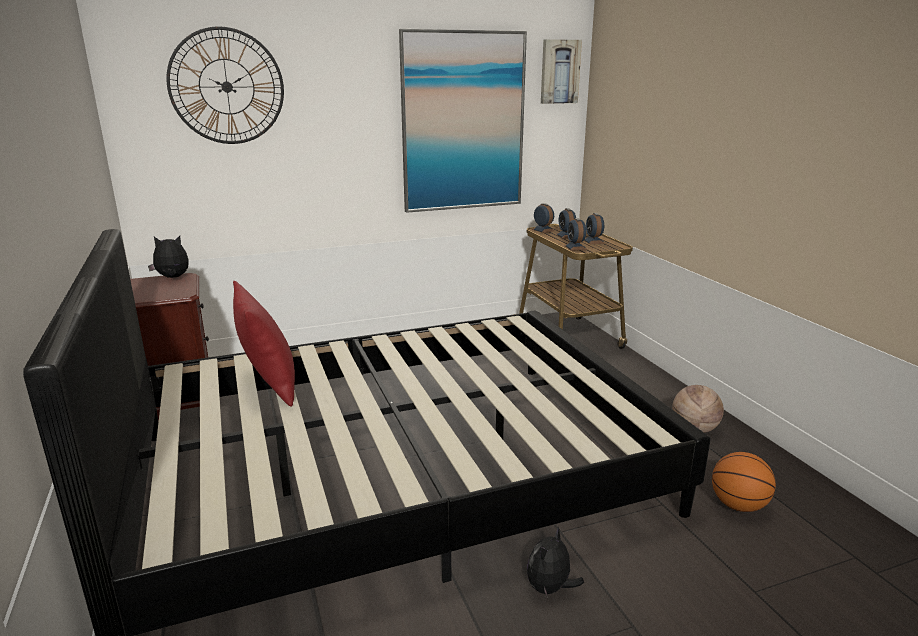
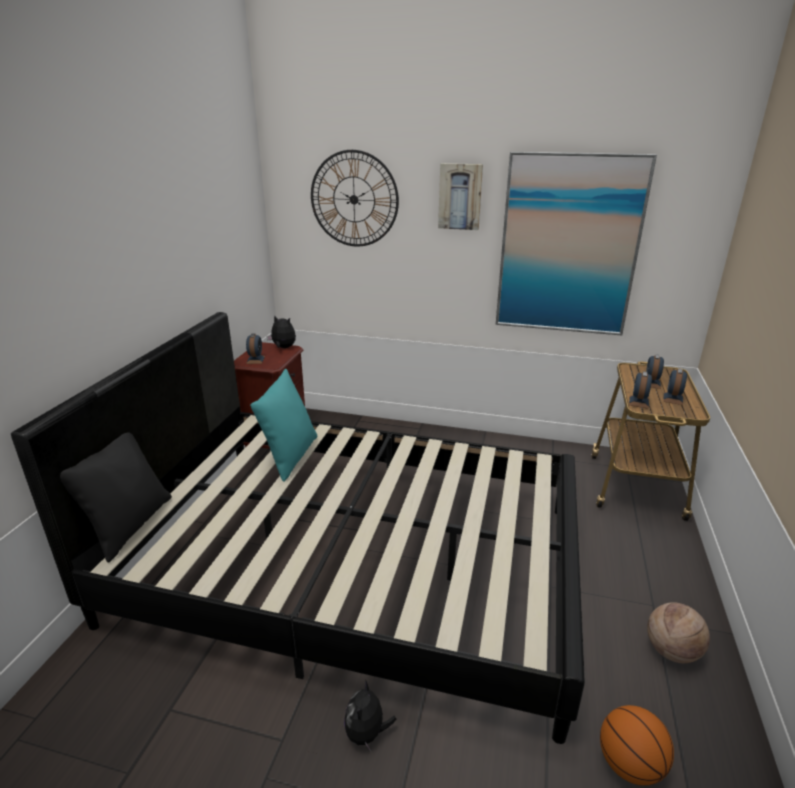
camera: 35 degrees right, 5 degrees up
red pillow [233,281,295,407] -> turquoise pillow [250,369,317,482]
plush toy [527,527,584,598] -> plush toy turned 60 degrees counterclockwise [344,679,396,752]
alarm clock [531,203,555,233] -> alarm clock moved to [246,334,265,364]
picture [541,39,582,104] -> picture moved to [438,163,483,230]
none -> black pillow [60,432,172,563]

